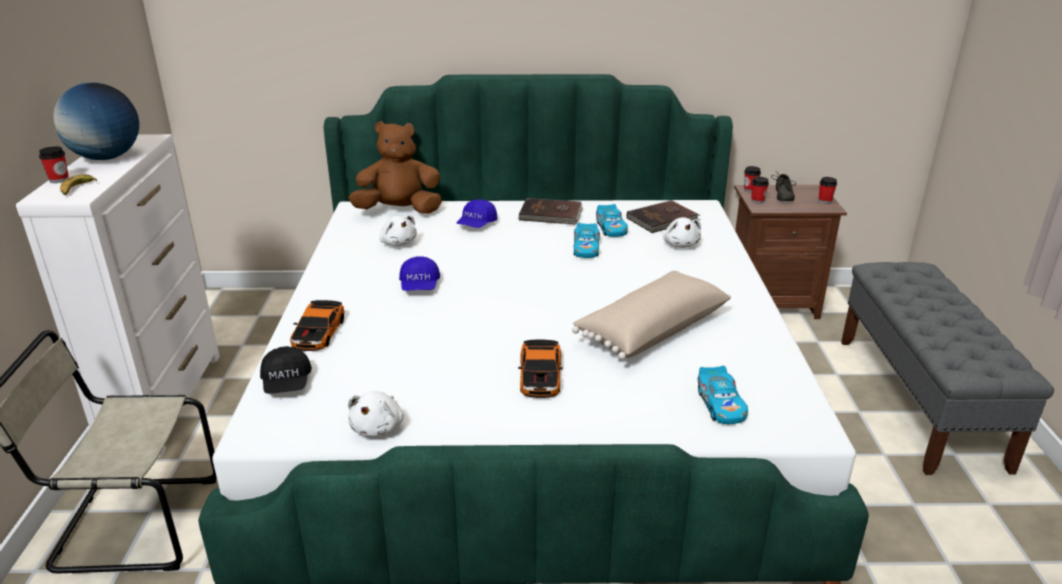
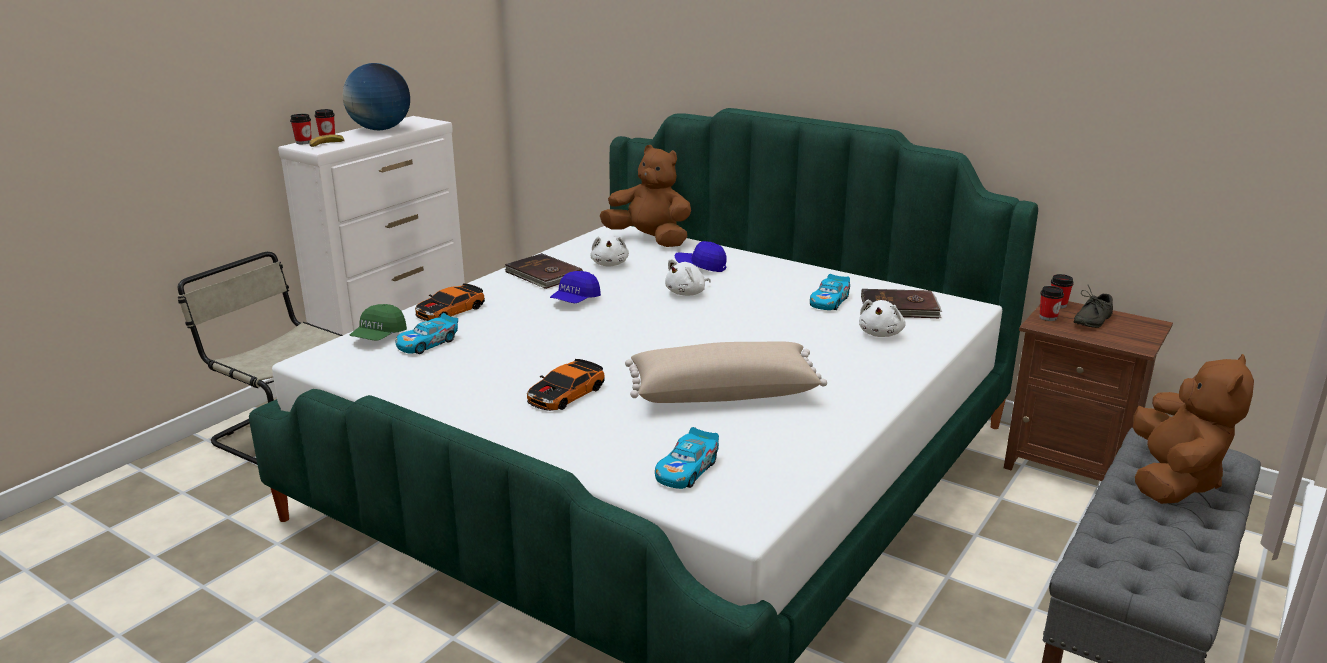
camera: 35 degrees right, 5 degrees down
black cap [260,346,312,394] -> green cap [349,304,407,341]
white plush toy [348,391,404,437] -> white plush toy moved to [665,259,711,296]
blue cap [456,199,498,228] -> blue cap turned 45 degrees clockwise [674,241,726,272]
brown book [518,198,583,225] -> brown book moved to [504,253,583,289]
toy car [574,223,600,258] -> toy car moved to [396,313,458,354]
cup [819,177,837,204] -> cup moved to [290,114,312,144]
none -> brown plush toy [1133,354,1254,504]

